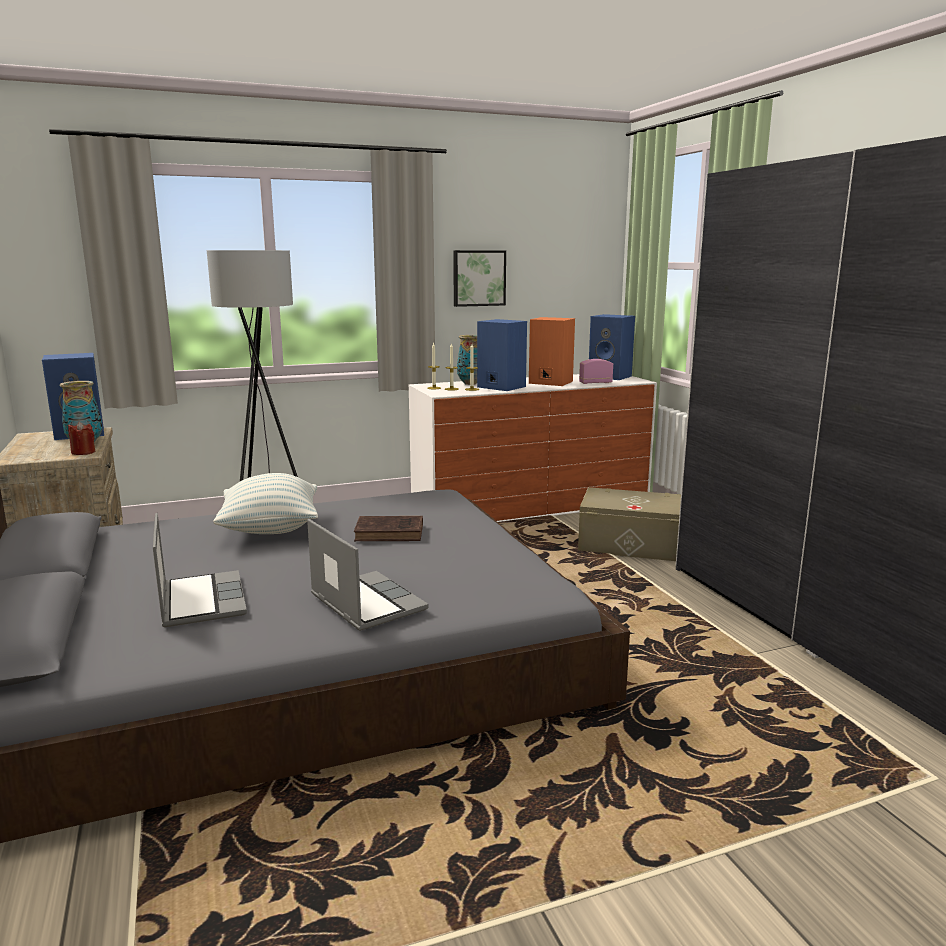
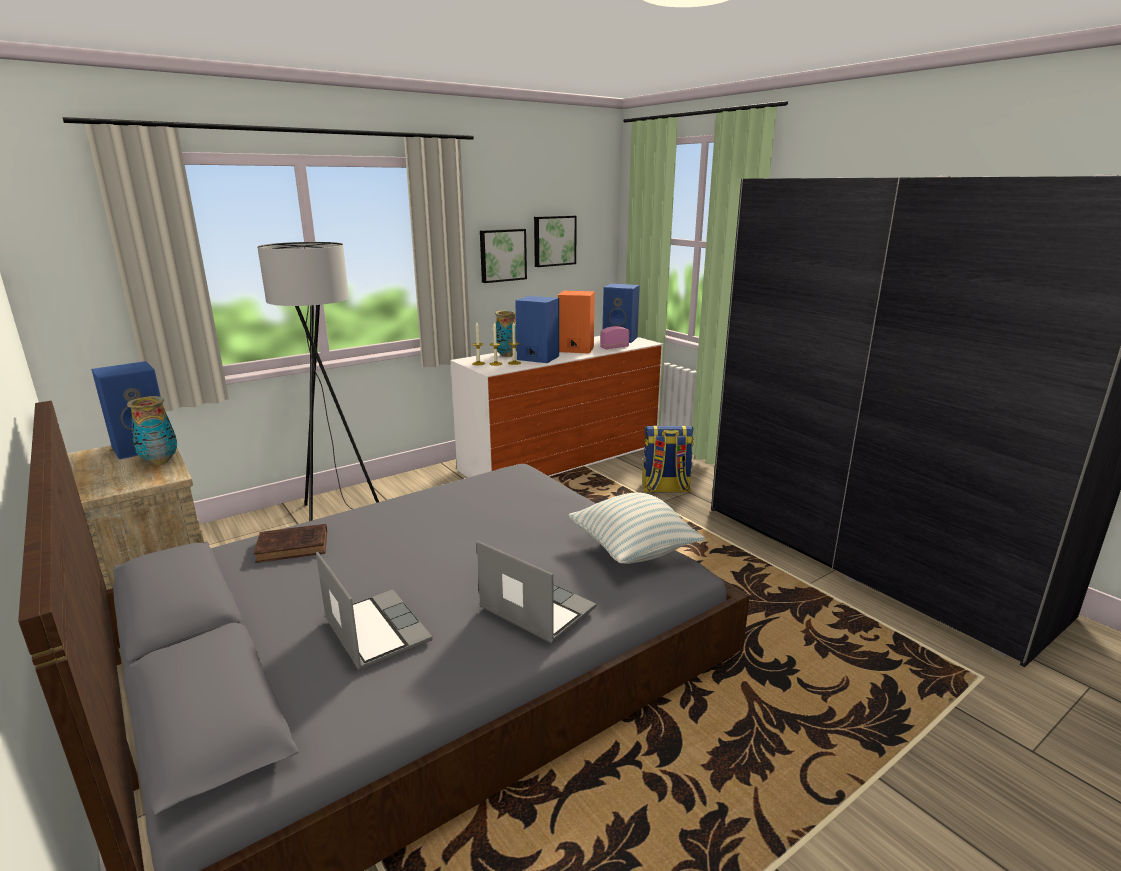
camera: 15 degrees left, 5 degrees up
red candle [68,422,95,455] -> none
pillow [213,473,318,534] -> pillow moved to [569,492,705,564]
brown book [354,516,423,541] -> brown book moved to [254,524,327,563]
beige storage box [578,487,681,561] -> backpack [643,426,694,492]
none -> picture [534,215,577,267]

